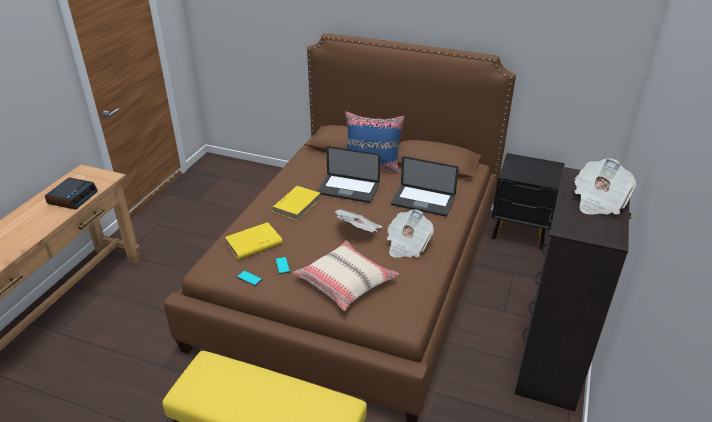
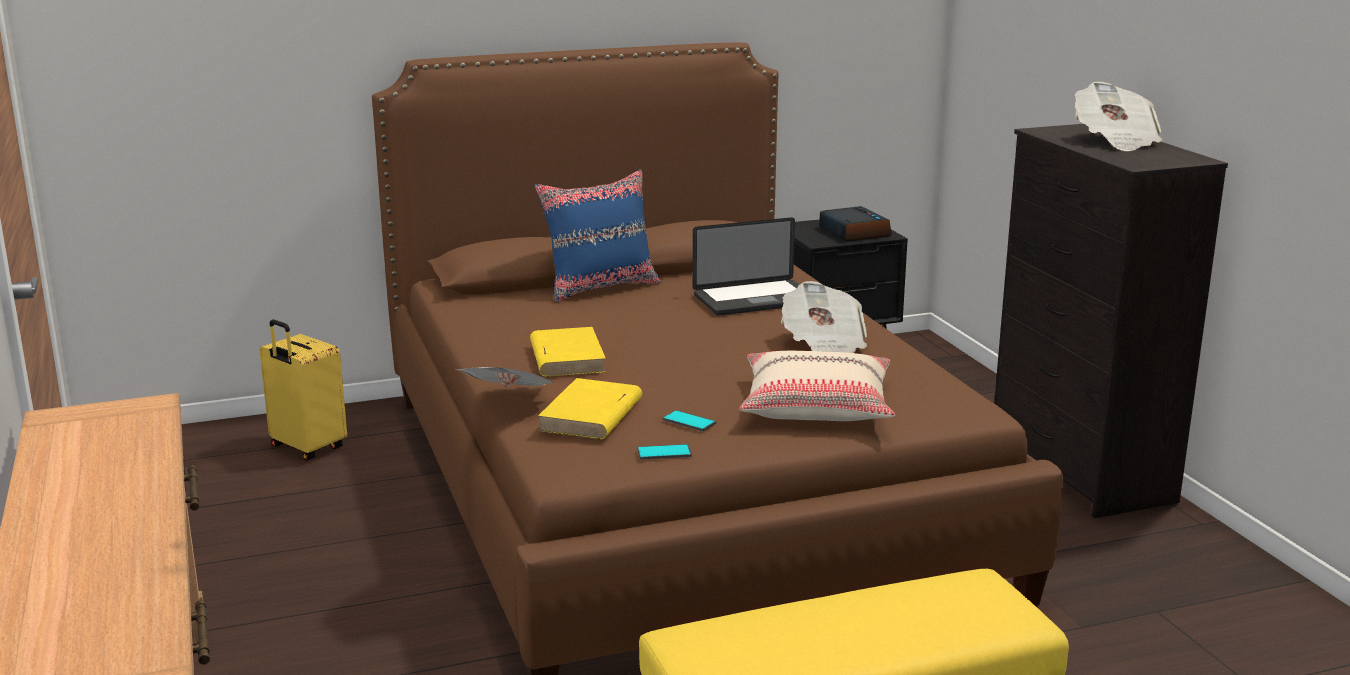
camera: 40 degrees left, 15 degrees down
alarm clock [45,177,98,210] -> alarm clock moved to [819,206,892,242]
laptop [317,146,380,203] -> none
newspaper [335,209,382,232] -> newspaper moved to [458,367,554,387]
none -> yellow suitcase [260,320,347,461]

